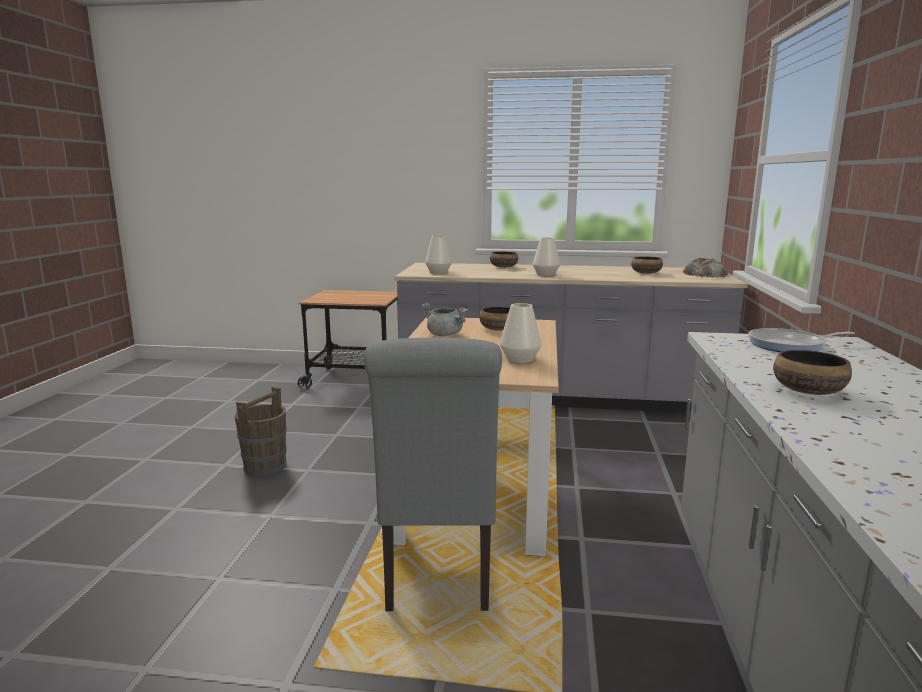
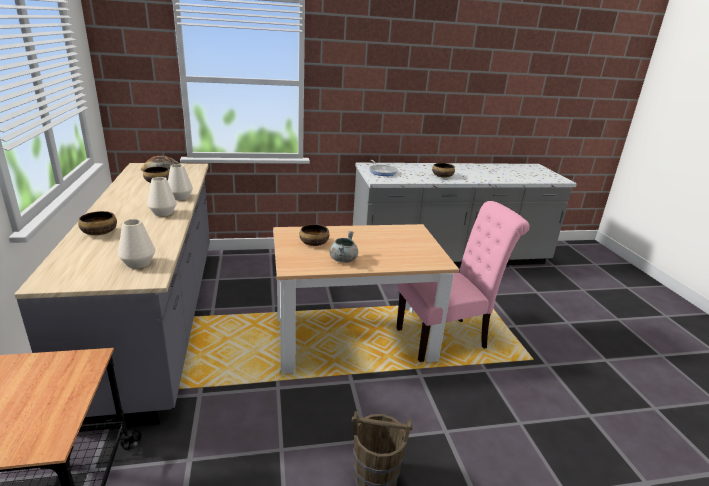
camera: 110 degrees left, 10 degrees up
grey chair [364,338,502,611] -> pink chair [396,201,530,362]
white vase [500,303,542,363] -> white vase moved to [168,164,193,200]

